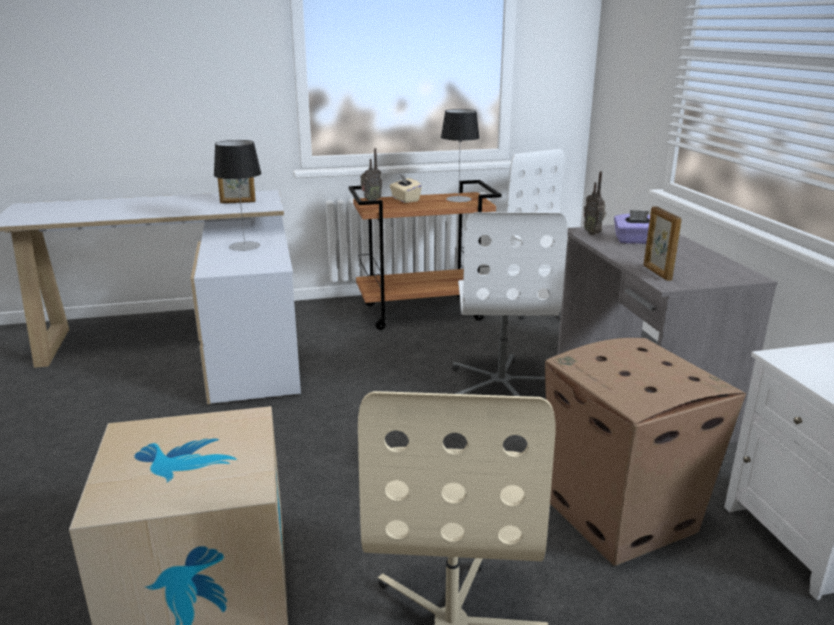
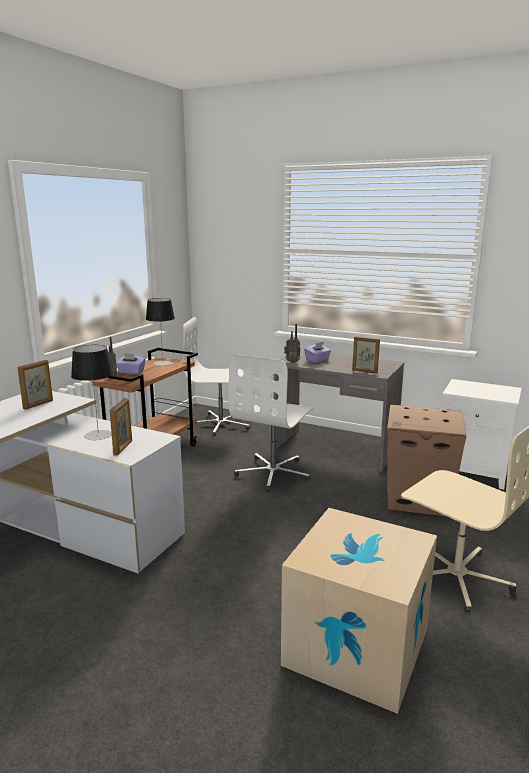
camera: 50 degrees left, 5 degrees down
beige tissue box [389,173,422,203] -> purple tissue box [116,353,146,374]
white office chair [452,212,568,396] -> white office chair turned 75 degrees clockwise [229,354,313,491]
none -> picture frame [110,398,132,456]

